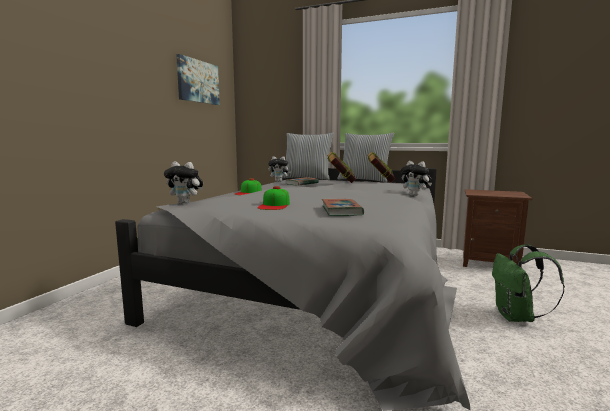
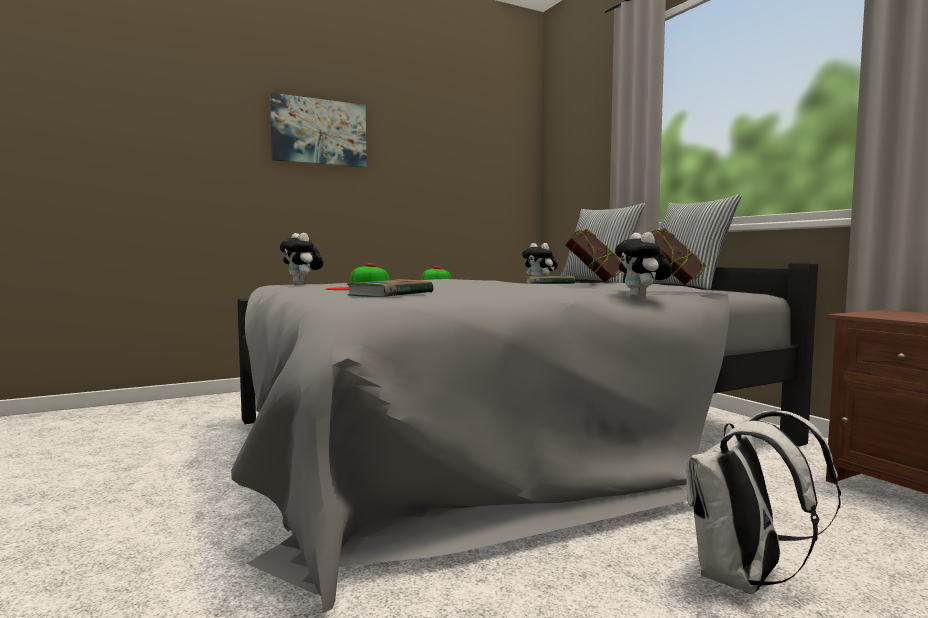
camera: 40 degrees right, 5 degrees down
picture [176,54,220,105] -> picture moved to [270,93,367,168]
green backpack [492,244,565,322] -> white backpack [686,411,841,594]

